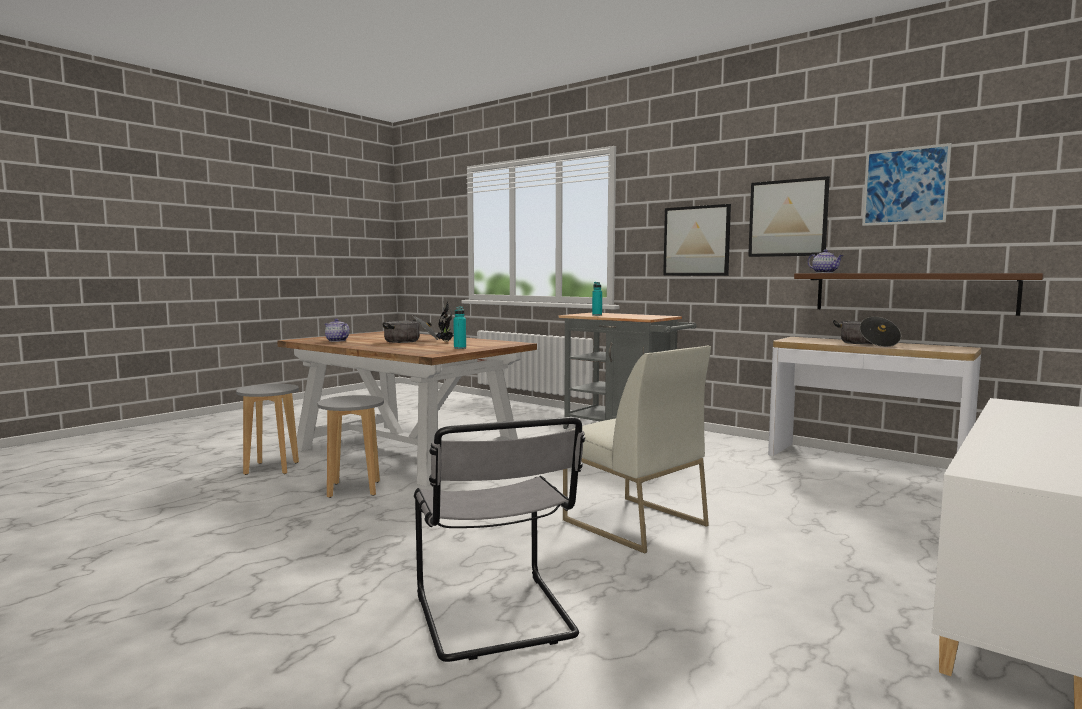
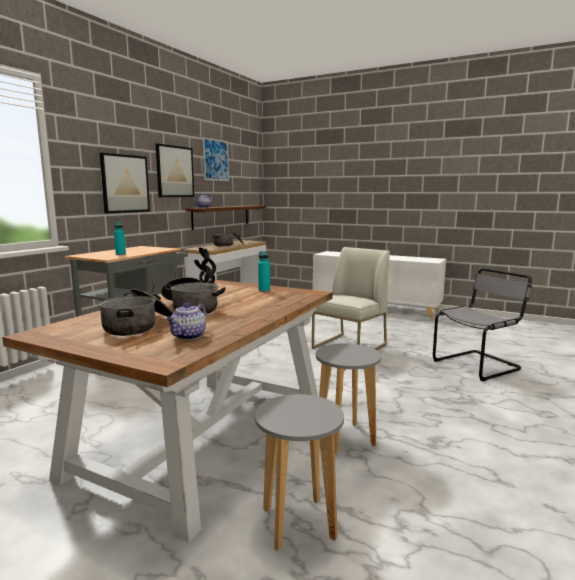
camera: 100 degrees left, 5 degrees up
none -> cooking pot [98,289,173,336]

